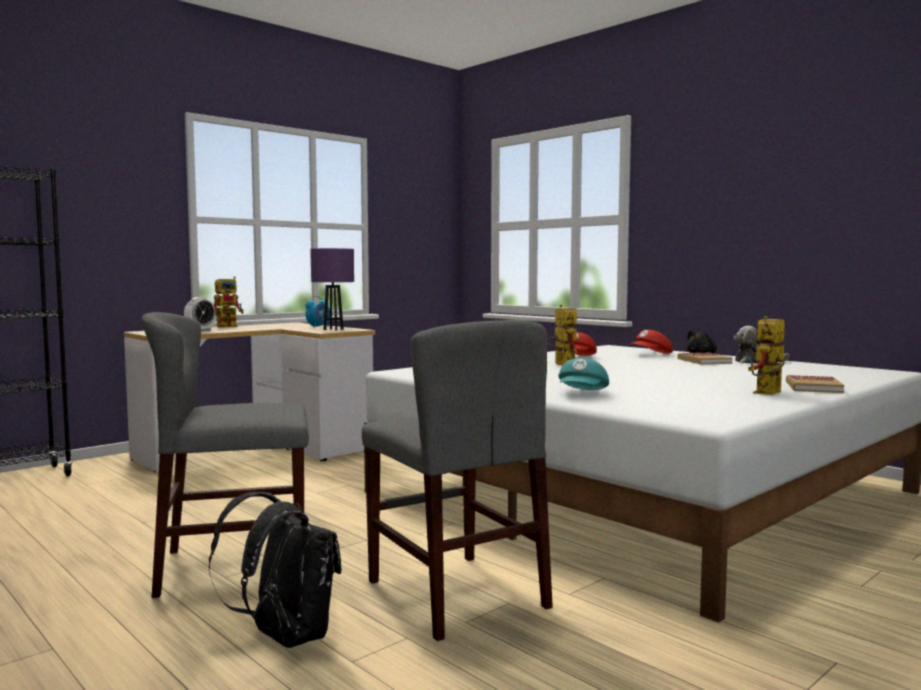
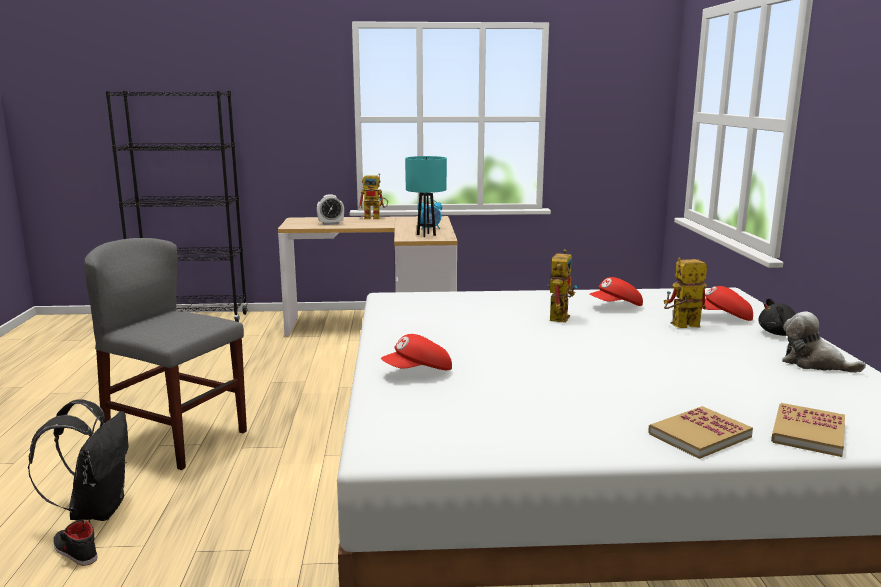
camera: 40 degrees right, 10 degrees up
purple table lamp [310,248,354,330] -> turquoise table lamp [405,156,447,237]
grey chair [362,320,553,641] -> none
turquoise cap [558,358,609,390] -> red cap [381,334,452,370]
book [677,353,732,365] -> book moved to [771,403,845,457]
toy robot [747,316,785,395] -> toy robot moved to [664,258,707,328]
none -> black shoe [53,519,98,566]

